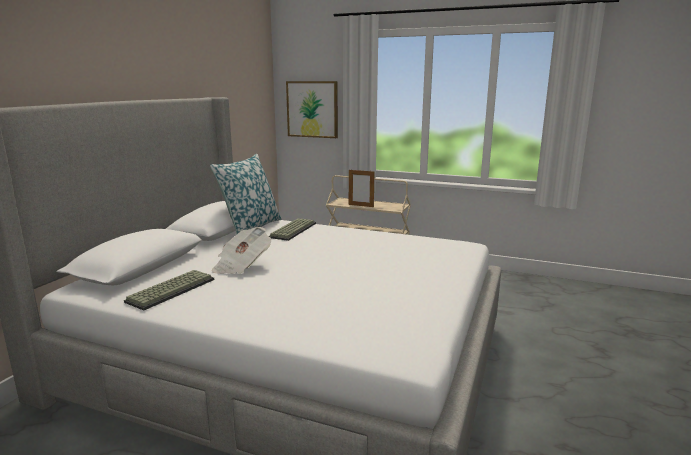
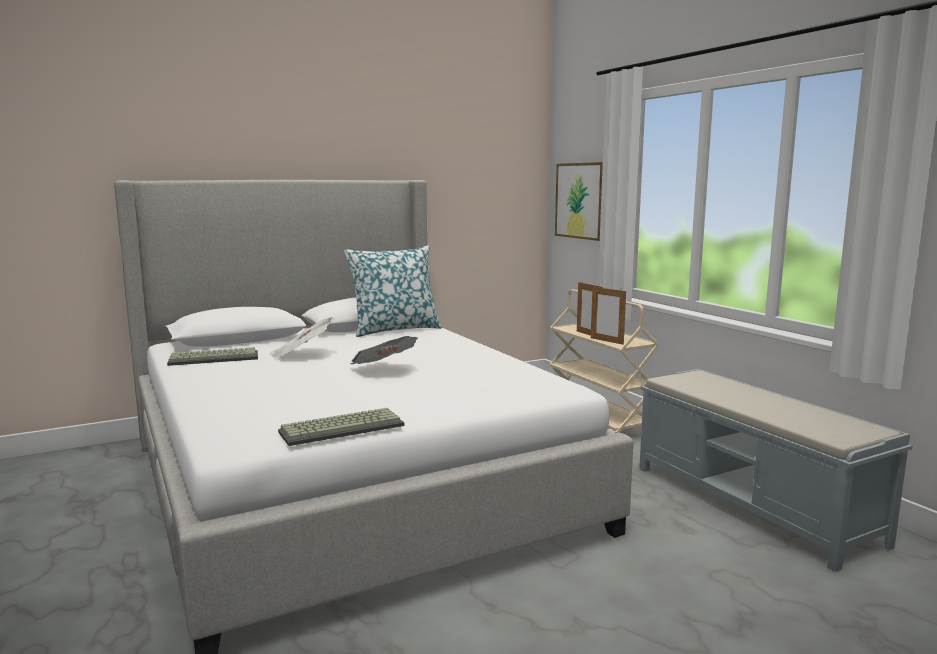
camera: 40 degrees right, 5 degrees down
keyboard [269,218,316,241] -> keyboard moved to [278,408,405,446]
none -> newspaper [351,336,418,364]
none -> picture frame [591,285,626,345]
none -> grey bench [639,369,912,572]

